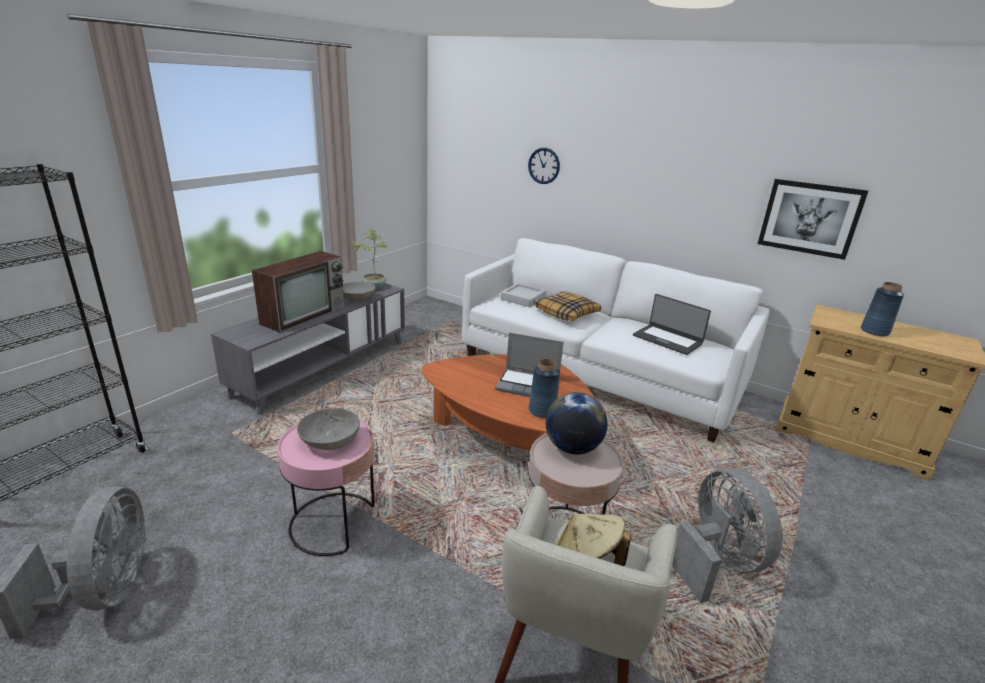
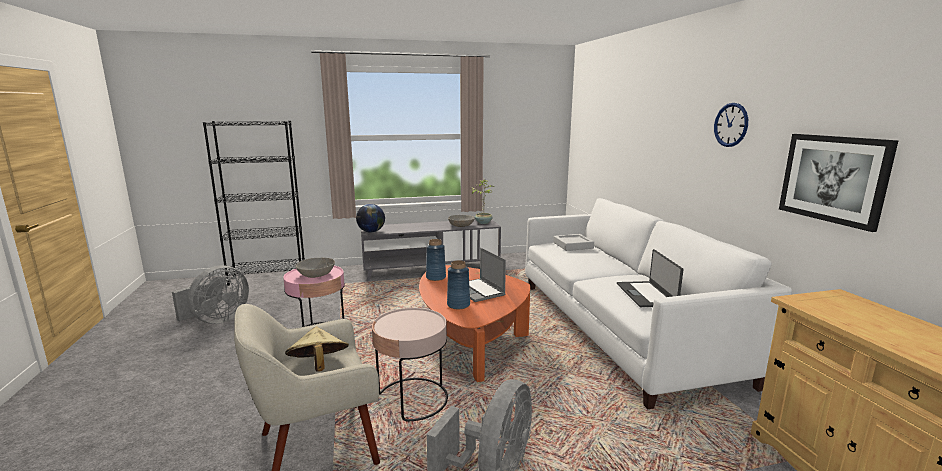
camera: 45 degrees right, 10 degrees down
television [252,251,344,333] -> none
wall clock [528,148,560,184] -> wall clock moved to [714,103,748,147]
pillow [534,291,601,321] -> none
globe [546,392,607,454] -> globe moved to [356,204,385,233]
blue vase [861,282,904,336] -> blue vase moved to [426,239,446,281]

